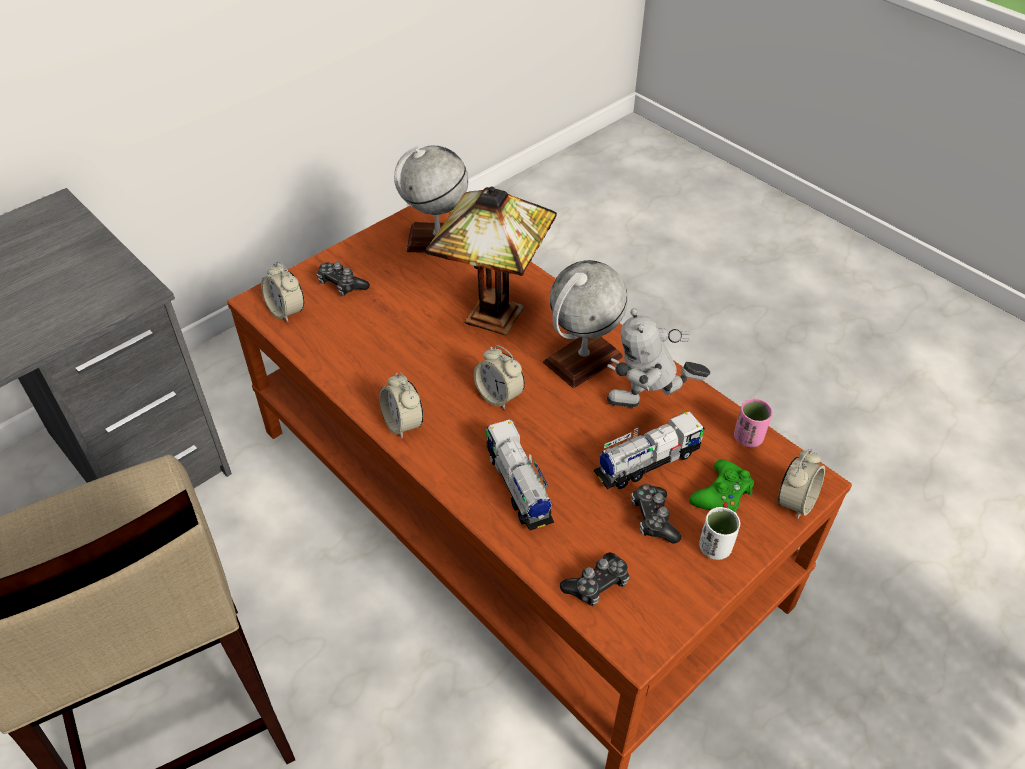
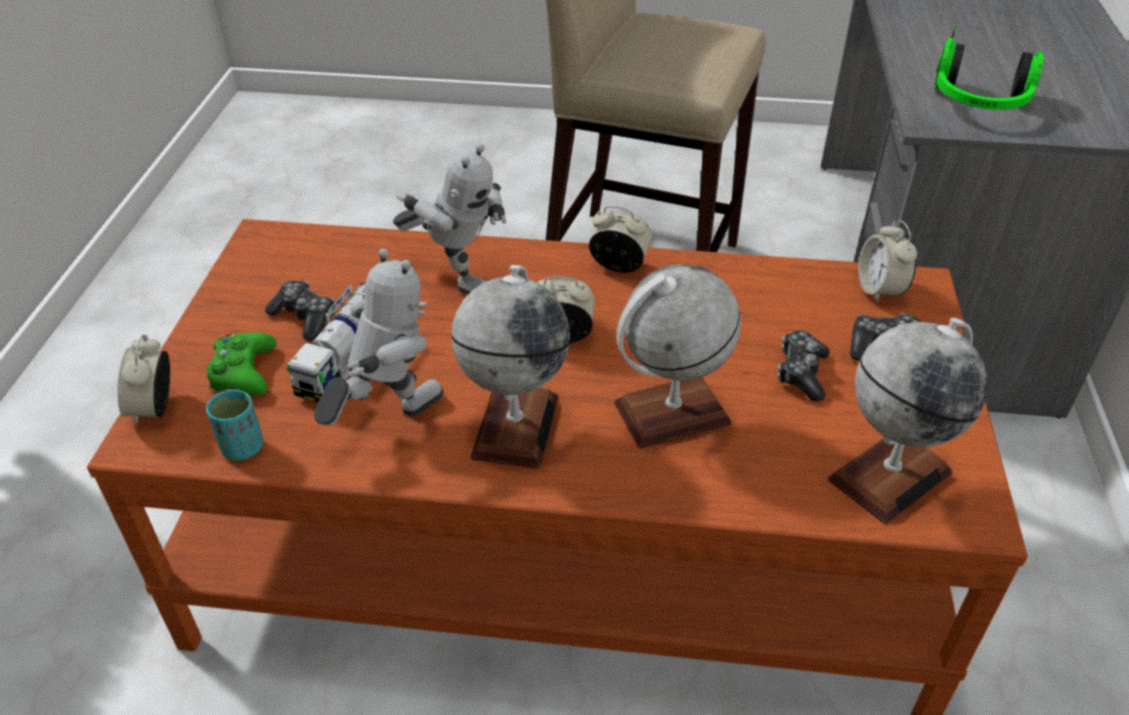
camera: 140 degrees right, 5 degrees down
alarm clock [261,261,304,323] -> alarm clock turned 105 degrees counterclockwise [858,220,917,303]
table lamp [426,186,557,336] -> globe [614,264,741,449]
toy truck [486,419,554,531] -> toy robot [393,144,506,295]
game controller [560,552,630,606] -> game controller moved to [777,330,830,401]
white cup [699,507,741,560] -> none
pink cup [734,398,773,447] -> turquoise cup [206,390,264,460]
none -> headphones [935,25,1044,110]

